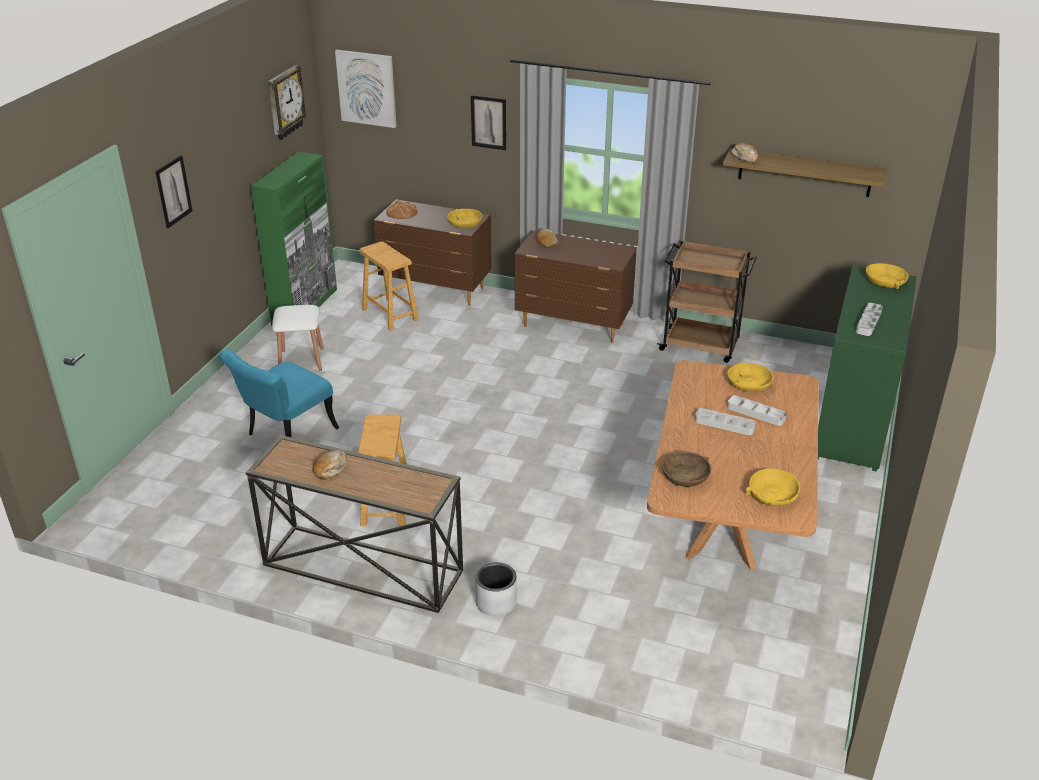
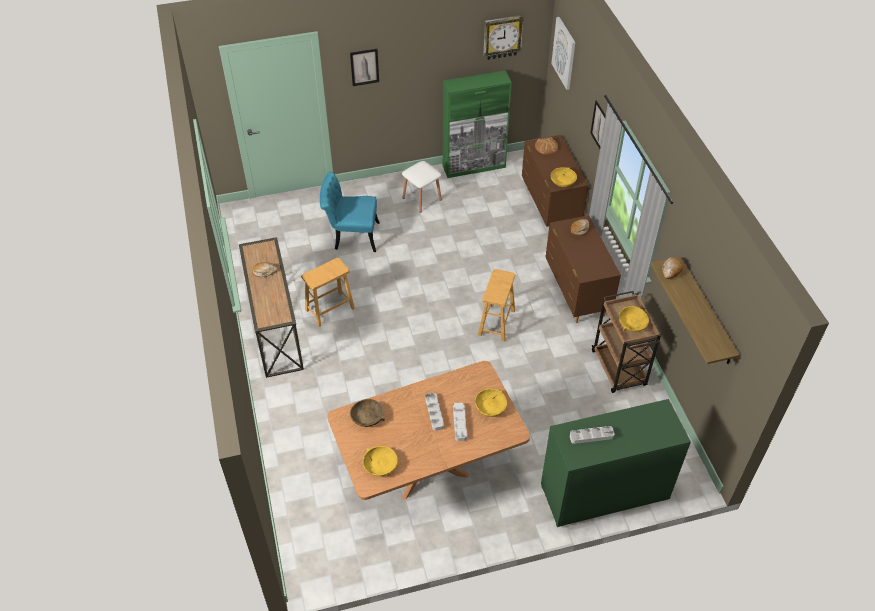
camera: 55 degrees right, 15 degrees up
brown stool [359,242,419,331] -> brown stool moved to [478,269,516,342]
grey planter [475,562,517,616] -> none
yellow bowl [866,263,909,289] -> yellow bowl moved to [619,306,649,332]

